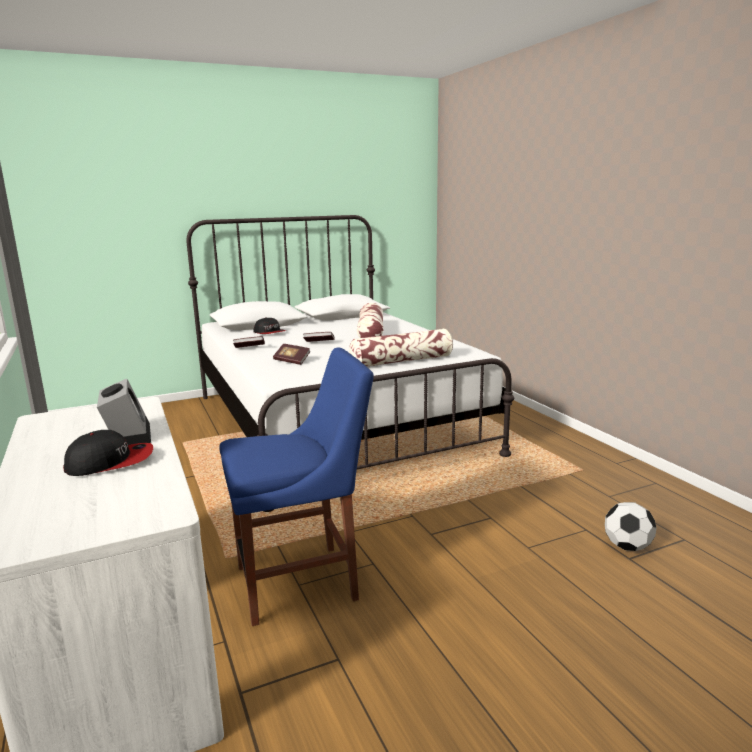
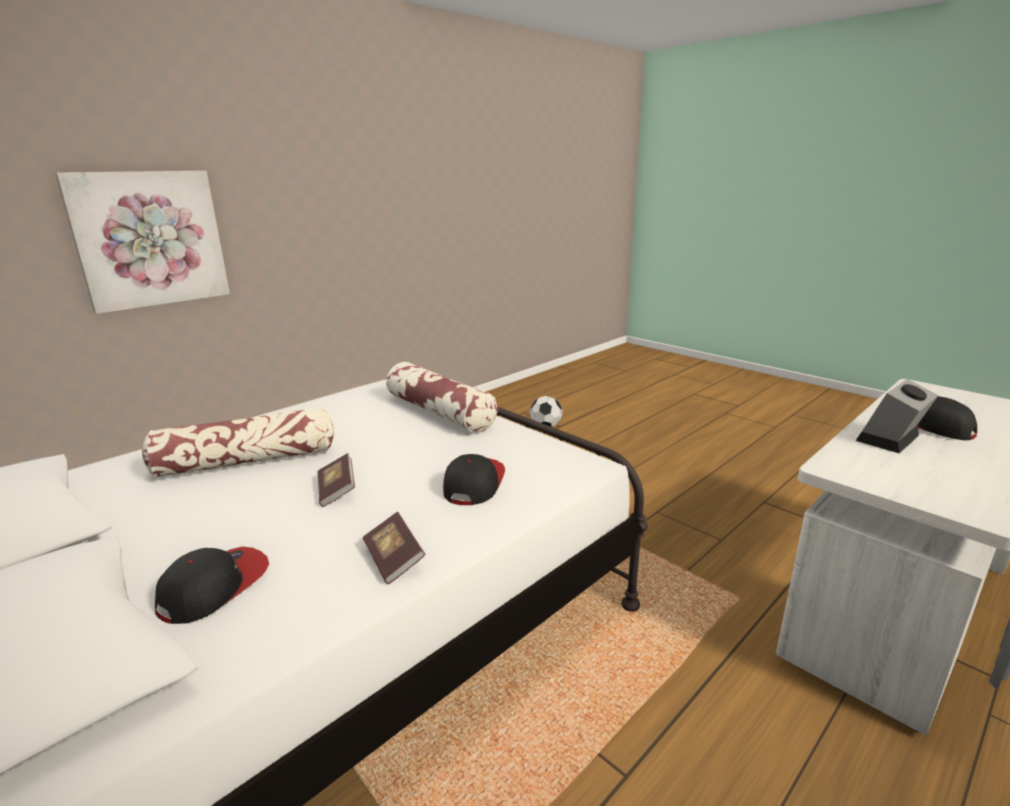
camera: 110 degrees left, 5 degrees up
blue chair [219,348,374,626] -> none
book [273,344,310,365] -> cap [443,454,505,505]
none -> picture [55,171,230,314]

